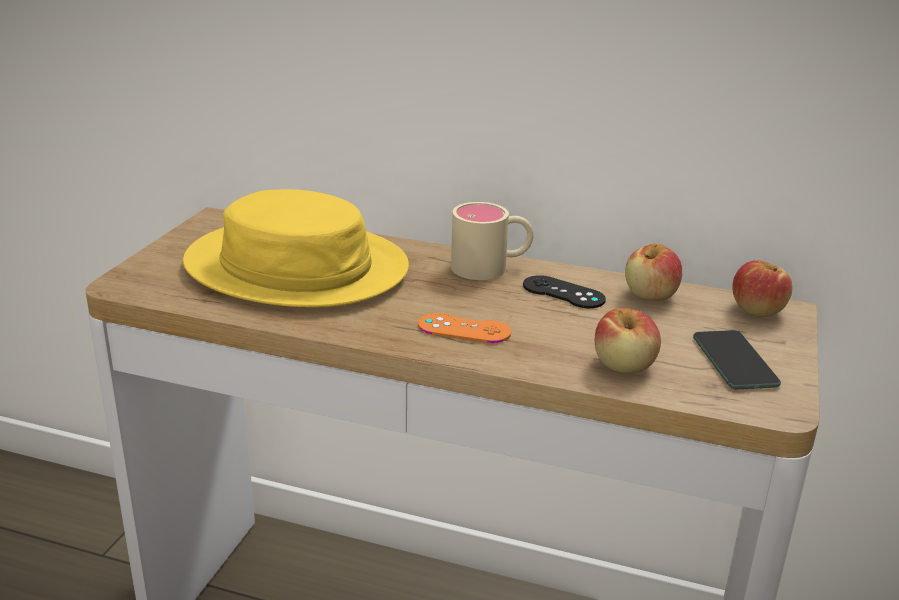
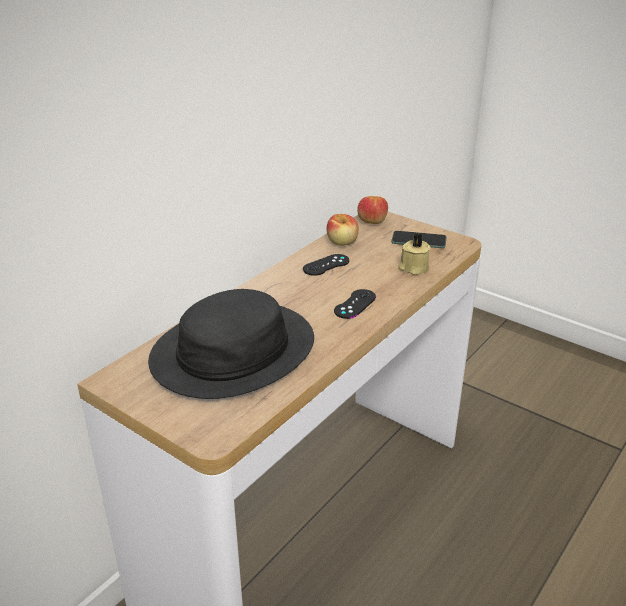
camera: 70 degrees left, 5 degrees up
yellow hat [183,189,409,307] -> black hat [148,289,314,399]
orange game controller [418,313,511,343] -> black game controller [334,289,376,319]
beige mug [451,202,534,280] -> none
apple [595,308,661,373] -> beige candle [398,233,430,275]

